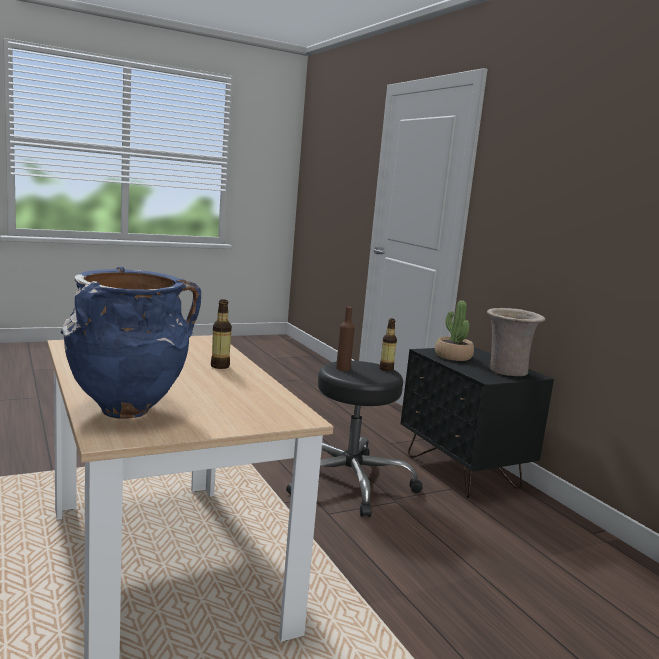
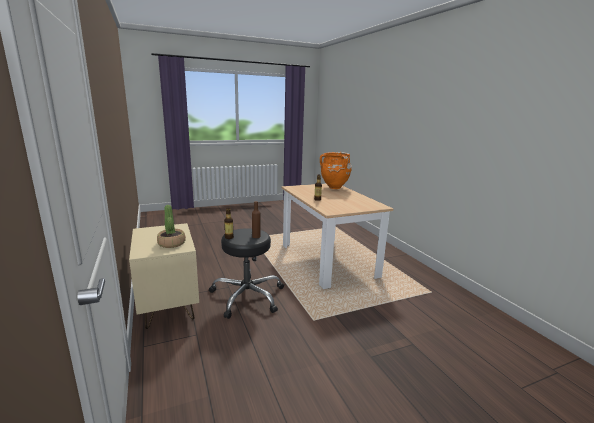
camera: 175 degrees left, 5 degrees up
blue vase [61,267,201,419] -> orange vase [320,152,352,189]
black nightstand [401,347,554,498] -> beige nightstand [129,223,199,329]
beige vase [487,308,545,376] -> none

